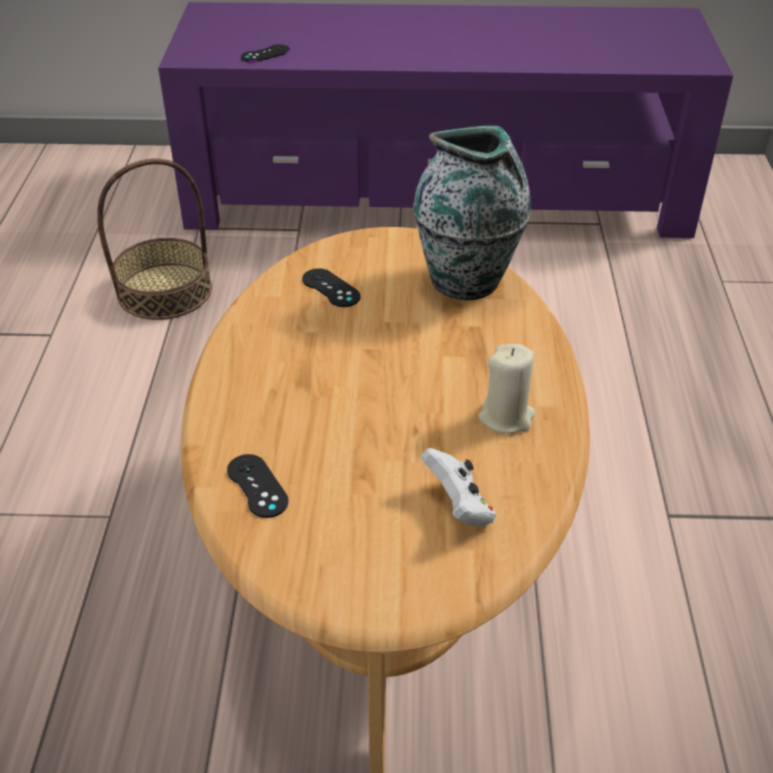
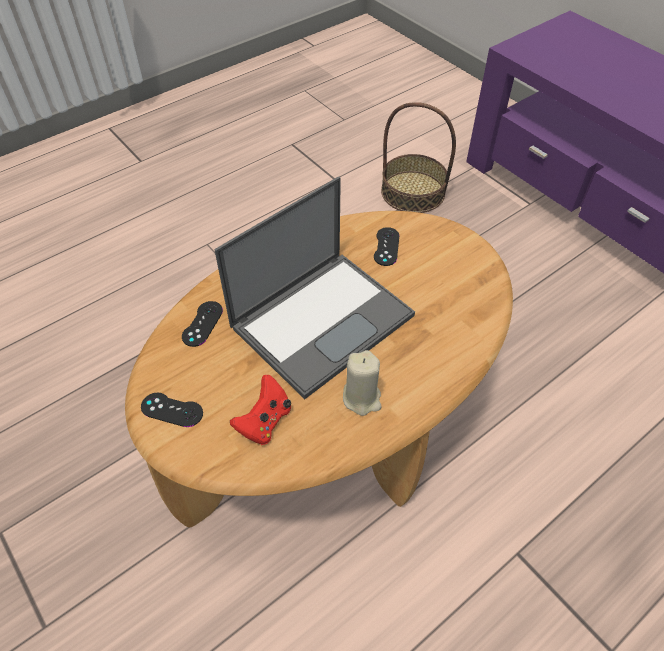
camera: 50 degrees right, 10 degrees up
black game controller [241,44,290,62] -> black game controller moved to [141,393,203,427]
vase [413,125,531,300] -> none
white game controller [420,448,496,526] -> red game controller [230,375,291,445]
none -> laptop [214,176,415,399]

